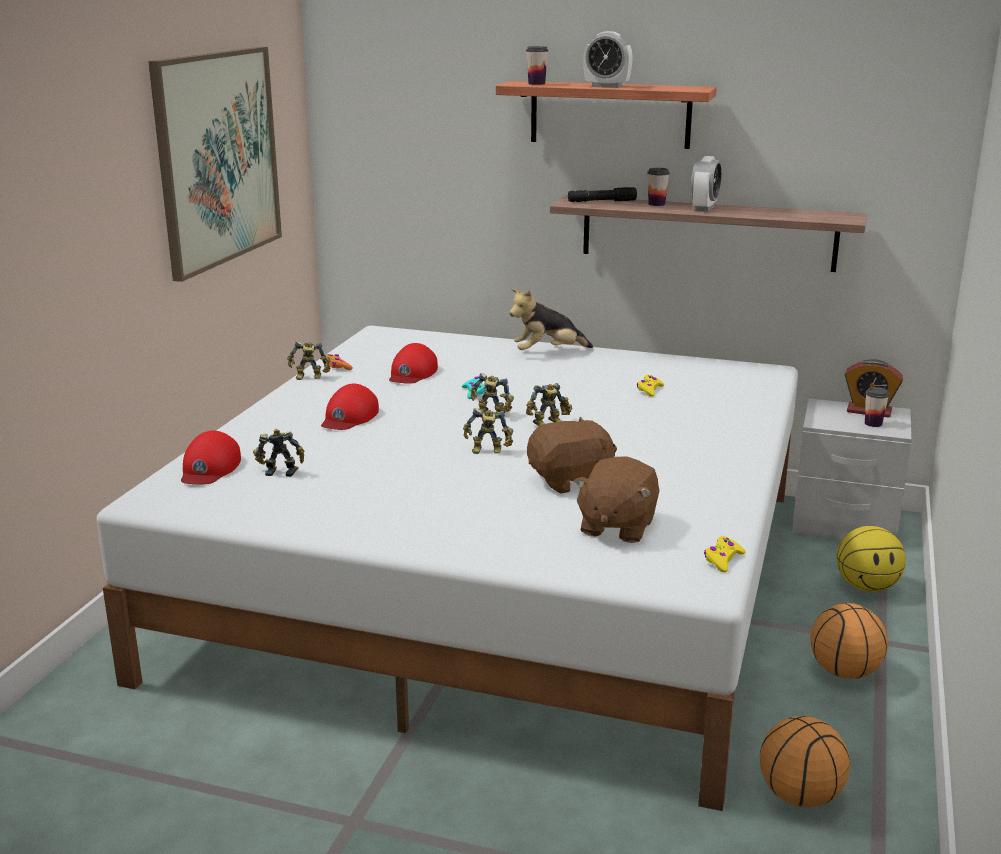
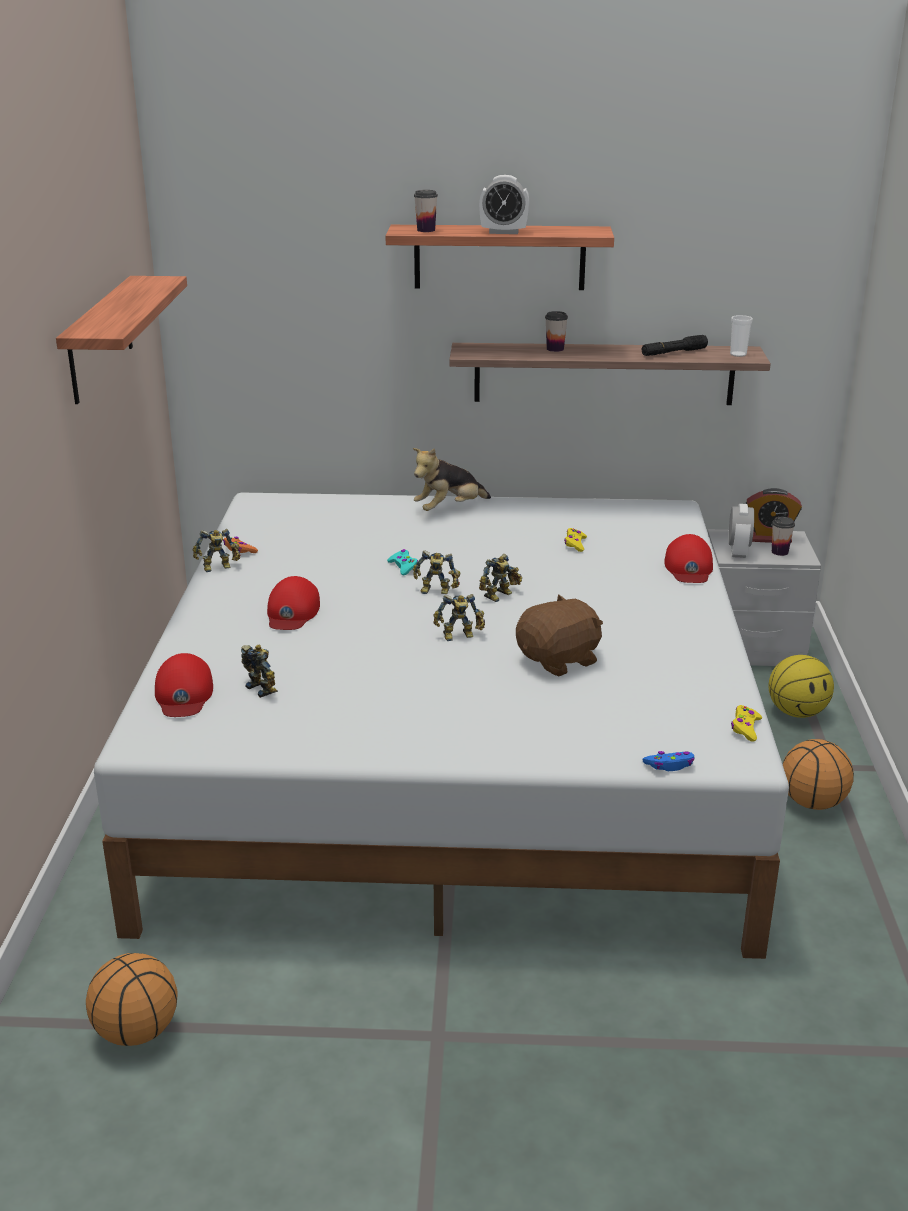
camera: 15 degrees left, 5 degrees up
picture [148,47,282,282] -> shelf [56,276,187,404]
toy robot [253,429,305,477] -> toy robot turned 60 degrees clockwise [241,645,278,698]
red cap [389,343,438,384] -> red cap moved to [664,534,713,583]
black flashlight [568,187,637,202] -> black flashlight moved to [642,335,708,356]
brown plush toy [574,457,660,543] -> none
alarm clock [691,156,722,212] -> alarm clock moved to [728,504,754,558]
basketball [760,716,850,807] -> basketball moved to [86,953,178,1046]
none -> blue game controller [642,751,694,771]
none -> cup [730,315,753,357]

